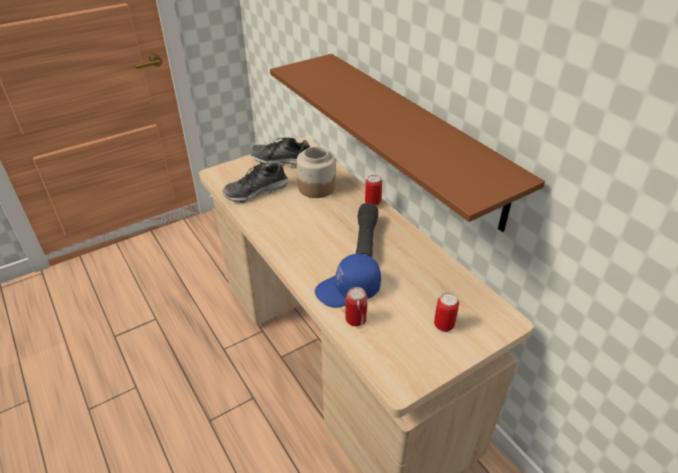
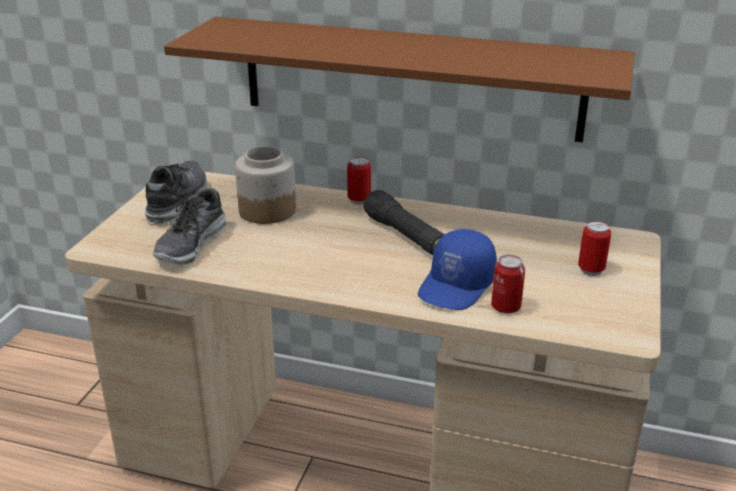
camera: 40 degrees left, 10 degrees down
shoe [250,137,310,168] -> shoe turned 135 degrees clockwise [145,160,207,224]

